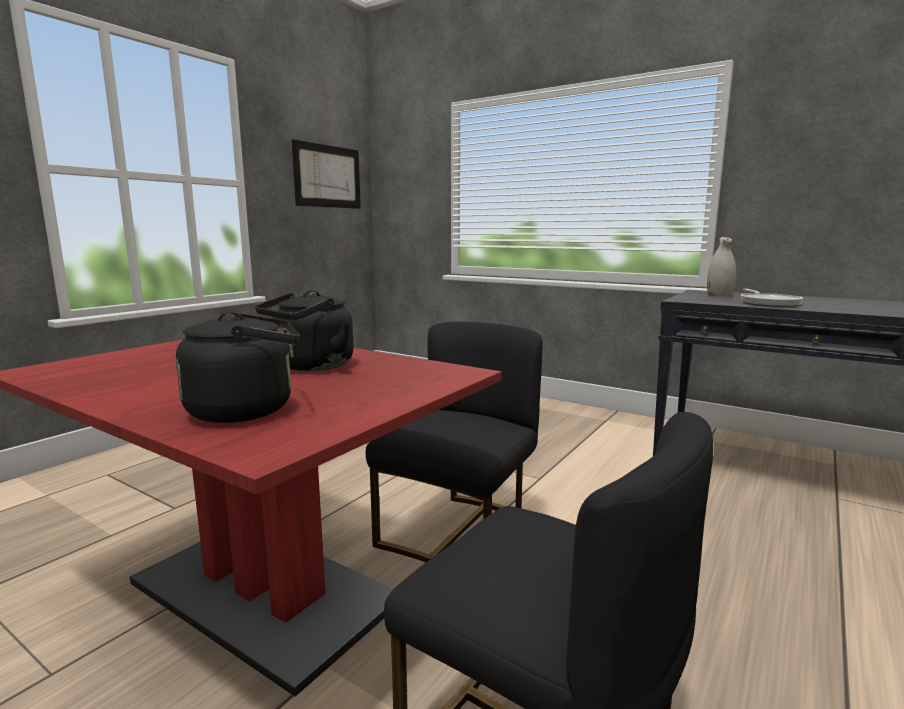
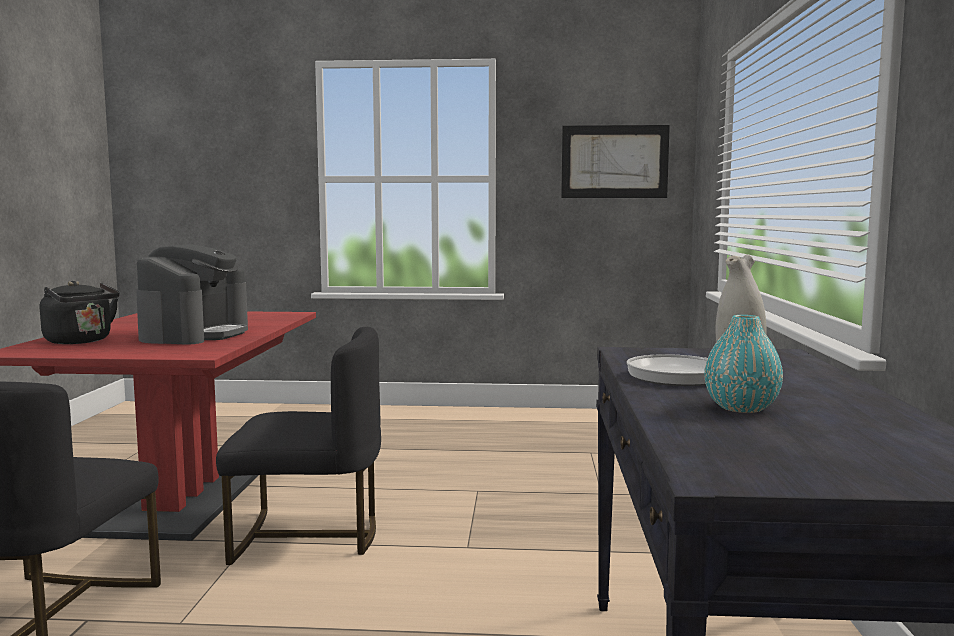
camera: 60 degrees right, 5 degrees down
black kettle [255,290,354,371] -> coffee machine [136,244,248,345]
none -> turquoise vase [704,315,783,413]

